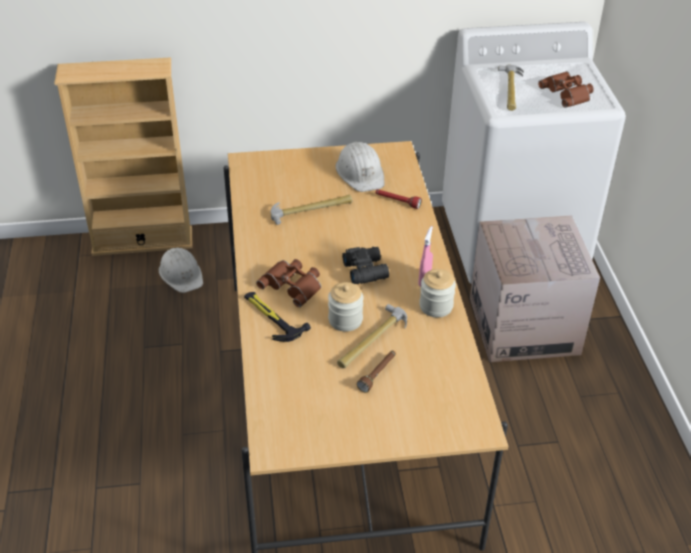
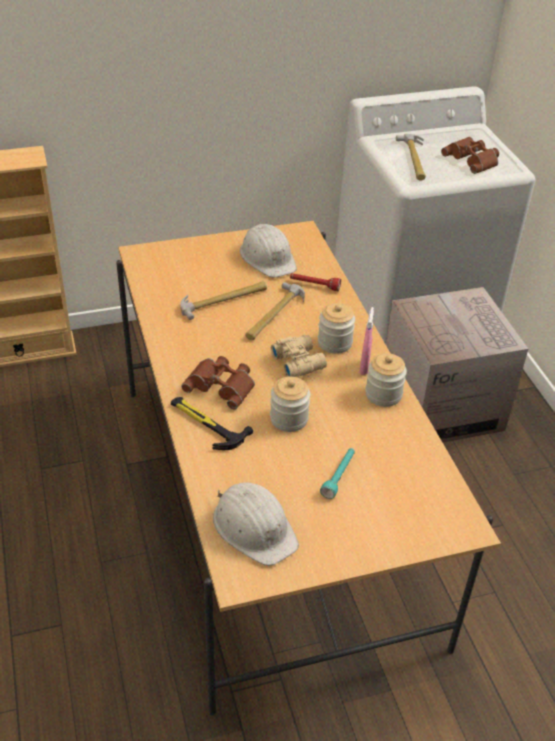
camera: 10 degrees left, 0 degrees up
white hard hat [159,248,203,293] -> white hard hat moved to [213,483,299,566]
hammer [337,304,407,368] -> hammer moved to [245,282,305,340]
black binoculars [342,247,389,284] -> beige binoculars [271,335,327,377]
brown flashlight [357,351,396,392] -> turquoise flashlight [320,448,355,499]
none -> jar [318,303,355,354]

